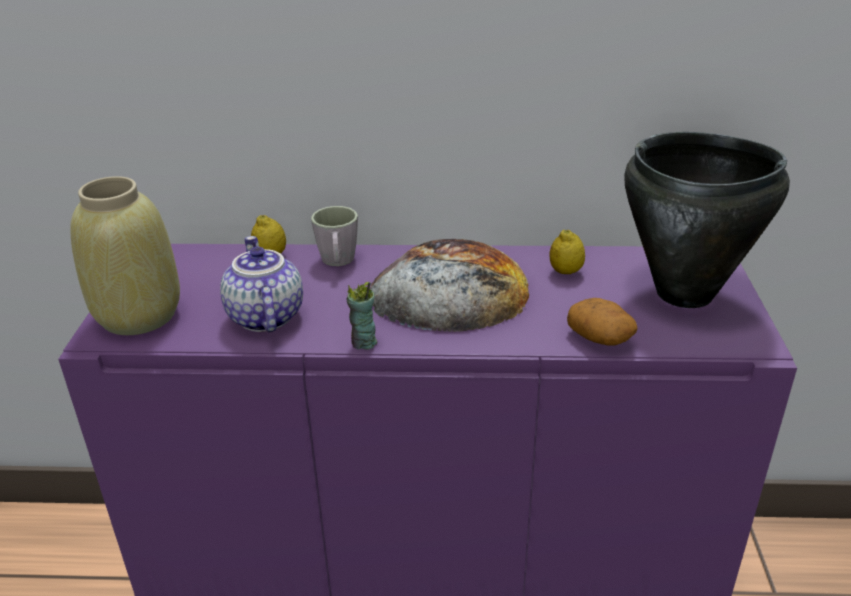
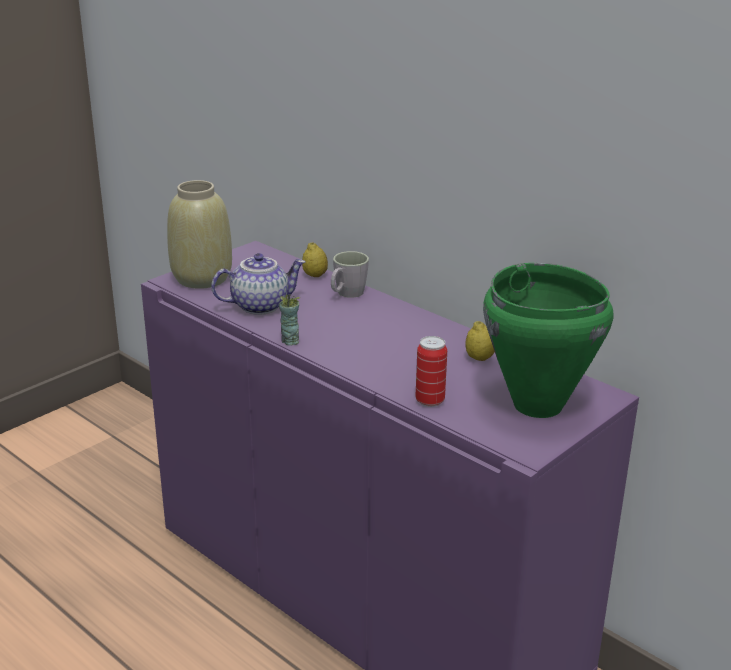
camera: 40 degrees right, 5 degrees down
teapot [220,236,303,332] -> teapot turned 45 degrees clockwise [211,253,306,315]
bread [370,239,529,332] -> none
potato [567,298,637,346] -> can [416,336,447,407]
black cooking pot [624,132,790,308] -> green cooking pot [483,263,613,418]

